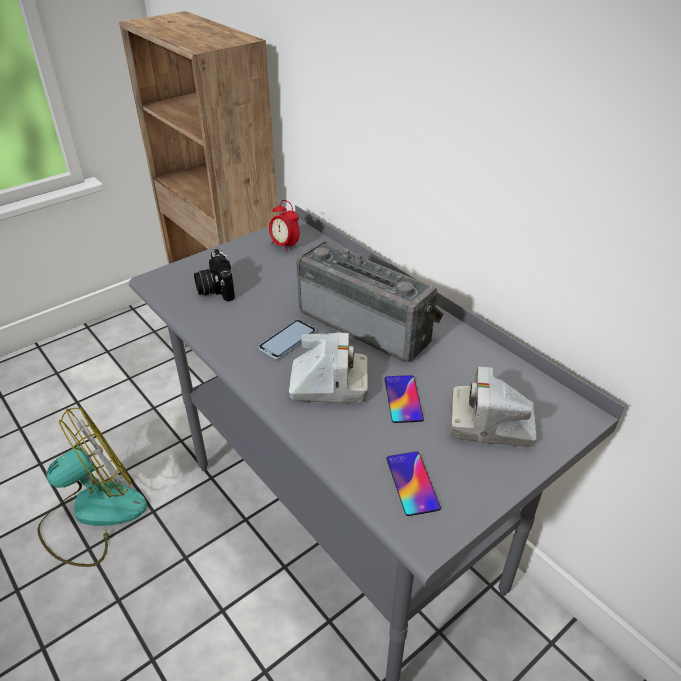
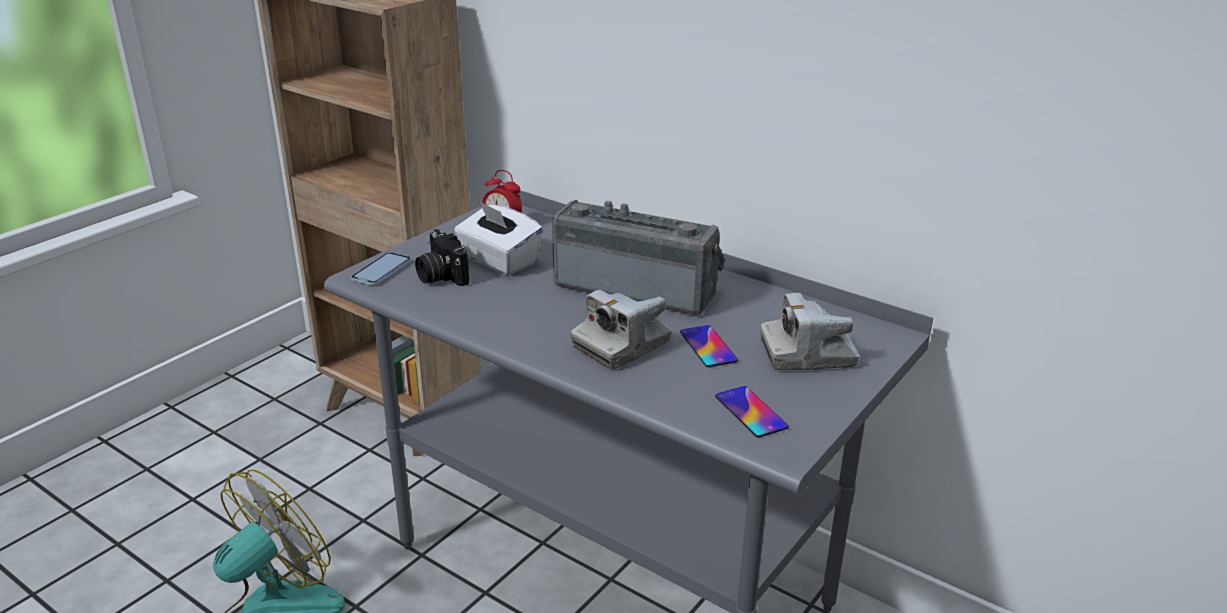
camera: 15 degrees left, 10 degrees down
phone [258,320,316,359] -> phone moved to [351,252,411,285]
camera [289,332,368,403] -> camera turned 150 degrees clockwise [571,290,672,369]
none -> white tissue box [454,201,543,276]

